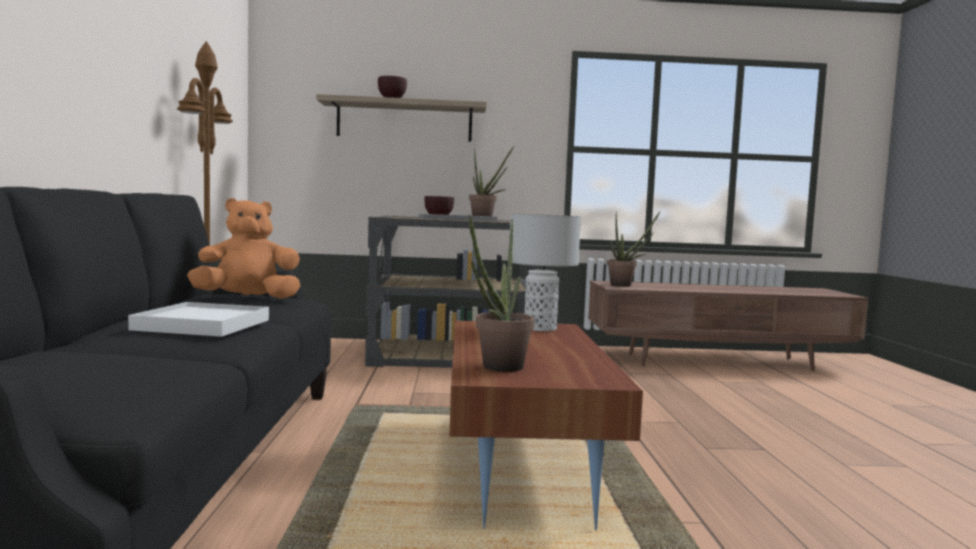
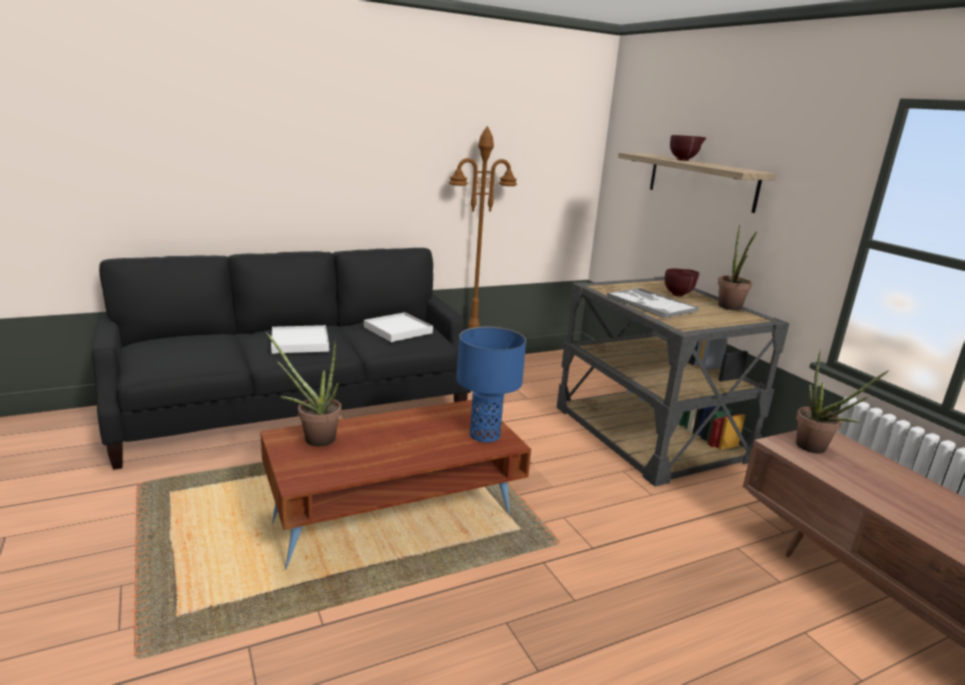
camera: 65 degrees right, 15 degrees up
orange plush toy [187,198,300,299] -> white tray [364,312,433,342]
white table lamp [509,214,581,331] -> blue table lamp [456,327,526,442]

